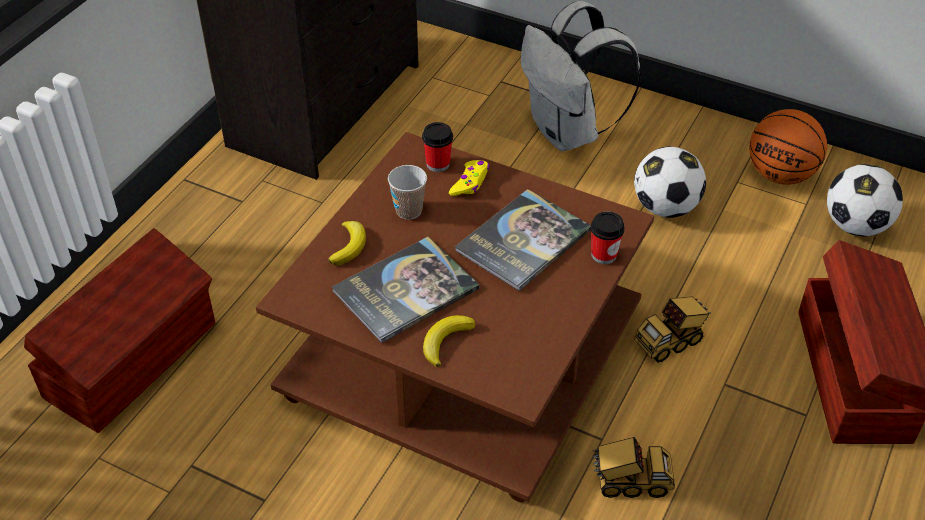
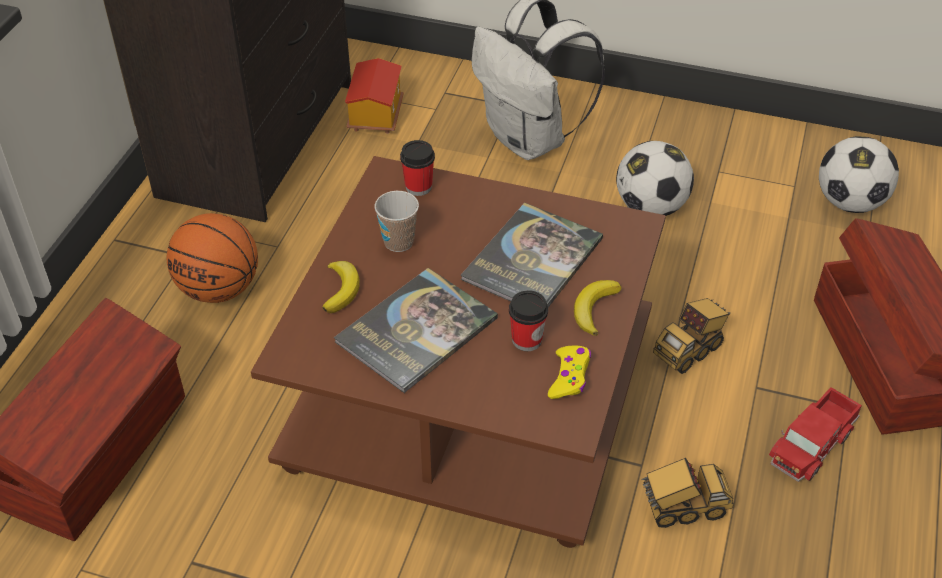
camera: 10 degrees left, 0 degrees up
banana [423,315,476,367] -> banana moved to [574,280,622,336]
yellow game controller [449,160,489,196] -> yellow game controller moved to [548,346,591,399]
cup [591,212,625,264] -> cup moved to [509,290,548,351]
basketball [749,109,827,185] -> basketball moved to [167,213,258,303]
none -> toy house [345,58,404,134]
none -> toy truck [769,387,862,482]

